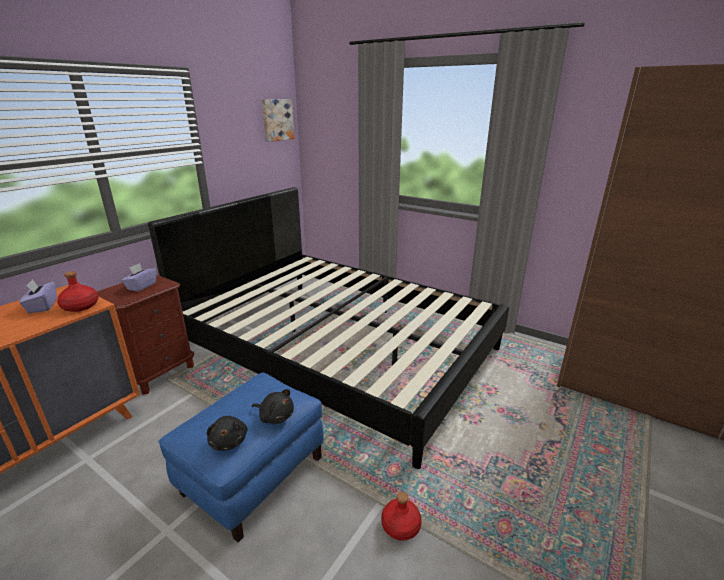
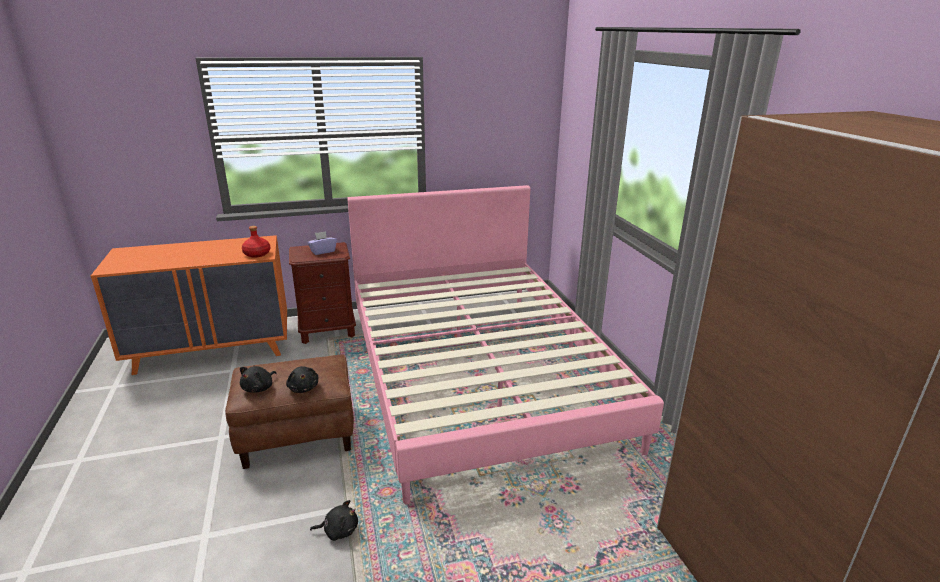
camera: 40 degrees right, 0 degrees up
purple tissue box [19,279,57,313] -> none
black bed [148,187,509,469] -> pink bed [347,185,664,505]
blue ottoman [158,373,323,542] -> brown ottoman [225,355,354,469]
picture [262,99,294,142] -> none
red bottle [381,492,422,541] -> black plush toy [310,500,358,541]

